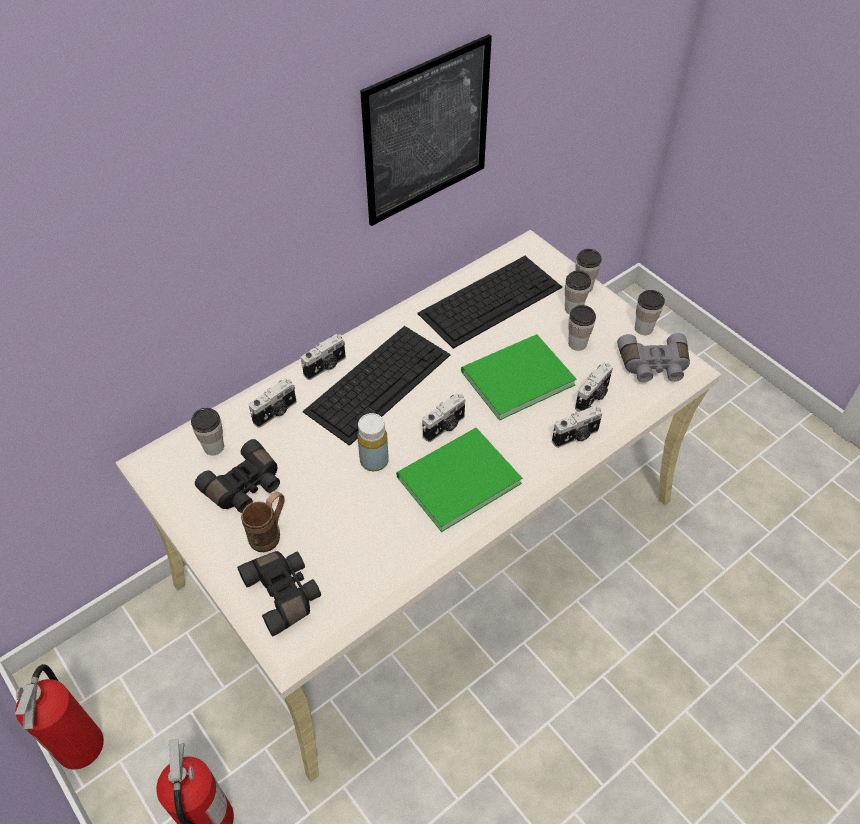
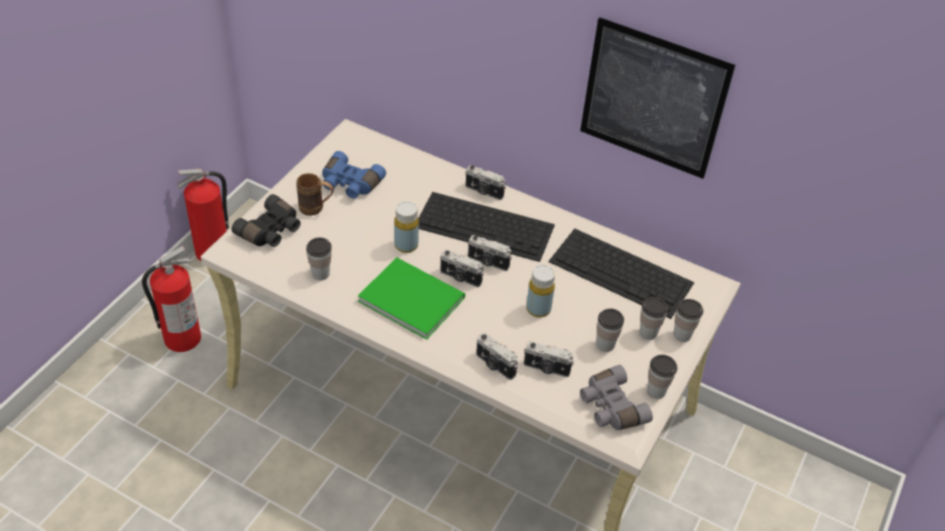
camera: 65 degrees right, 5 degrees down
cup [191,408,224,455] -> cup moved to [306,237,332,280]
black binoculars [195,439,280,513] -> blue binoculars [322,151,386,199]
camera [249,378,296,428] -> camera moved to [468,235,512,271]
green book [461,334,577,421] -> yellow bottle [526,265,555,317]

